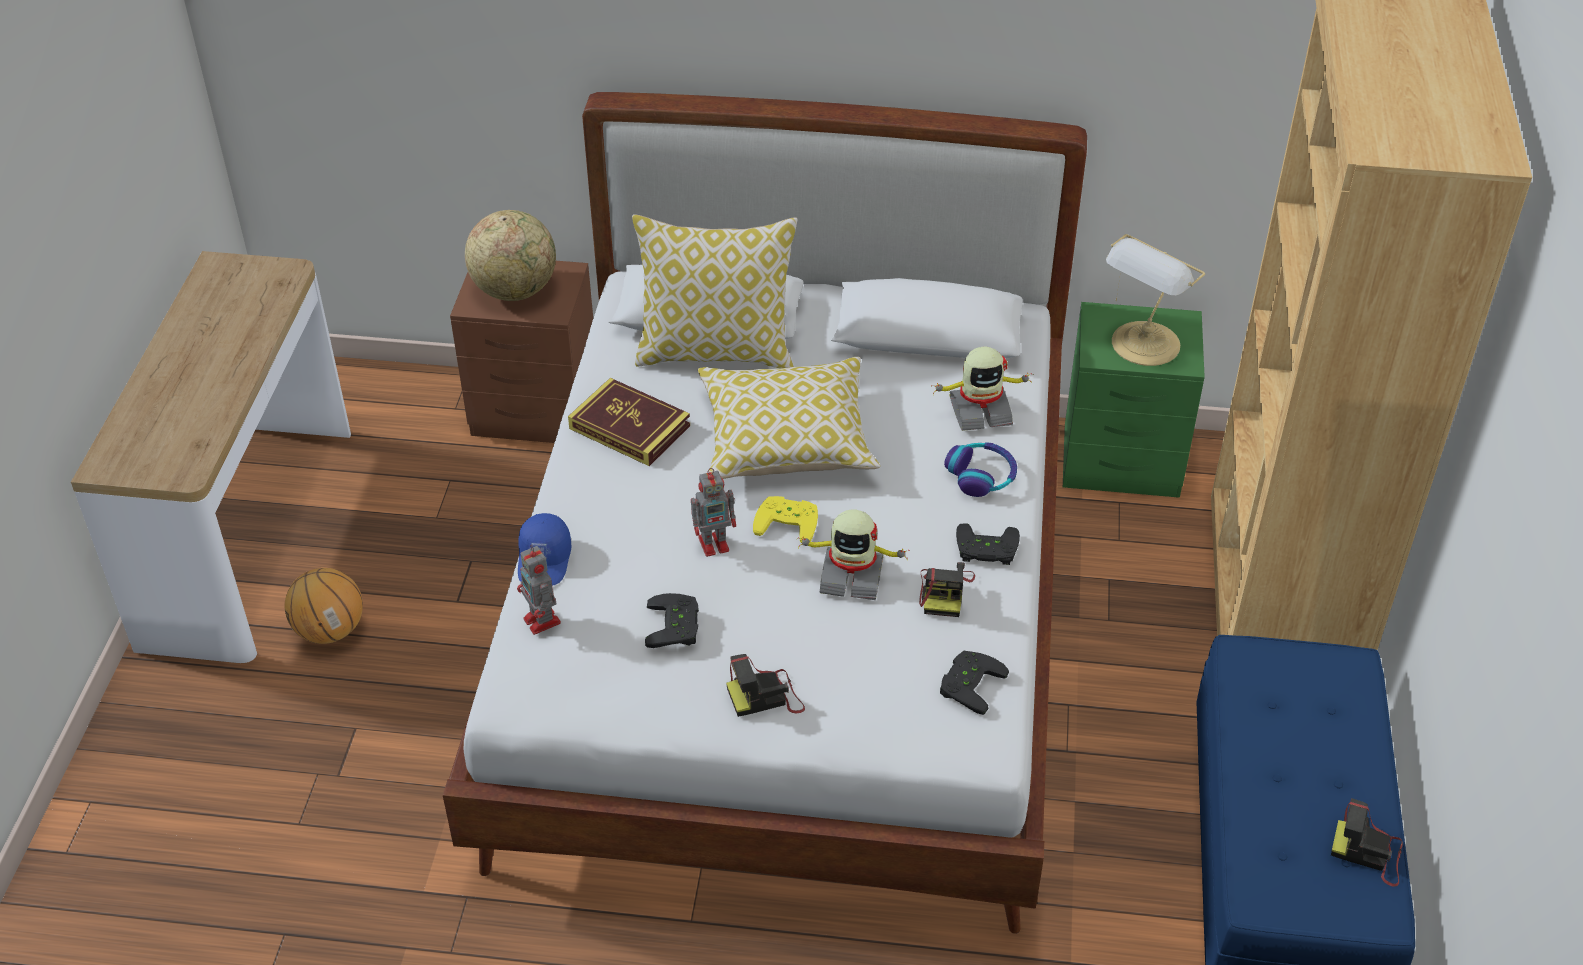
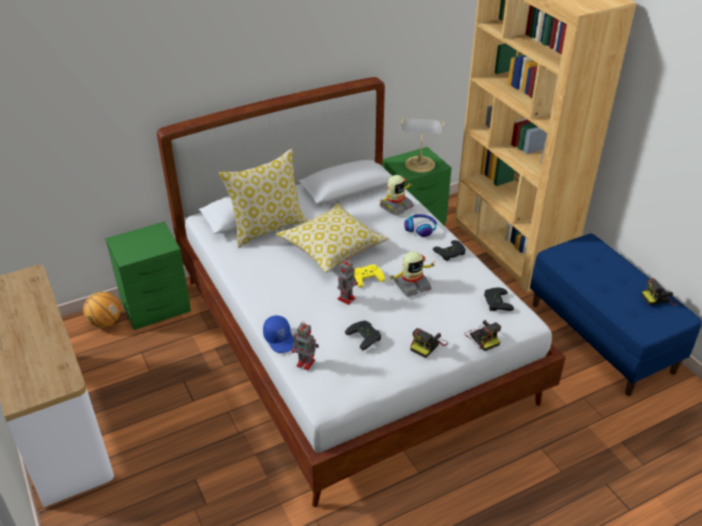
camera: 35 degrees left, 5 degrees down
basketball [285,568,363,644] -> basketball moved to [83,292,121,328]
brown nightstand [450,261,593,443] -> green nightstand [105,222,191,330]
globe [465,210,556,301] -> none
book [568,378,690,466] -> none
camera [919,562,975,617] -> camera moved to [464,320,501,351]

